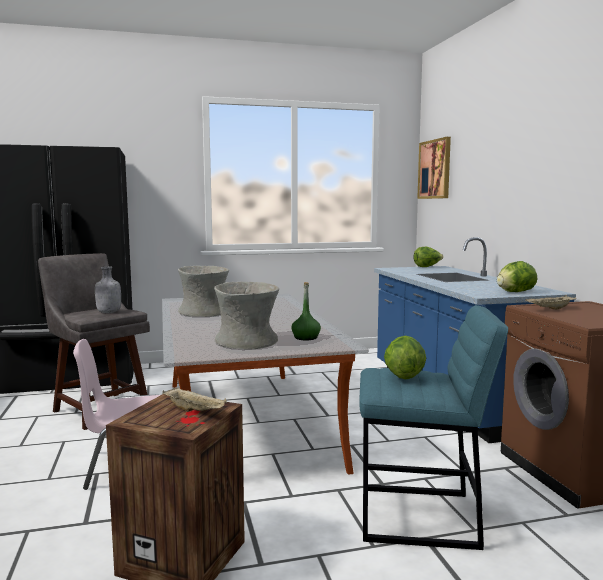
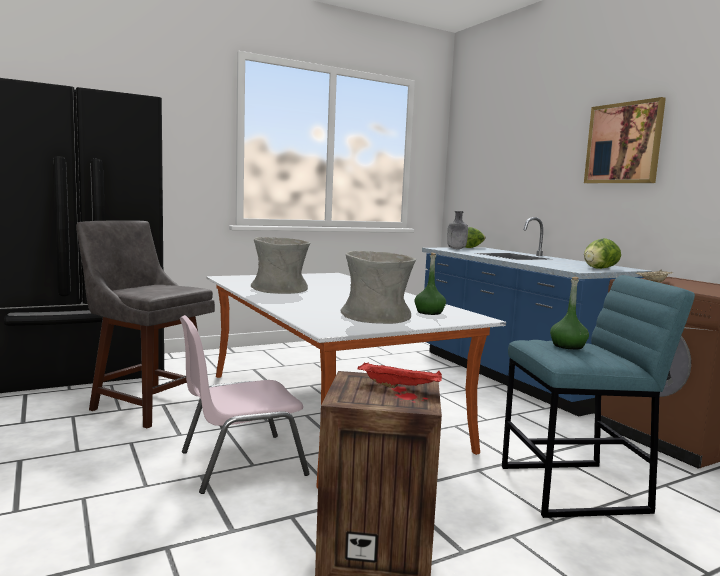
camera: 15 degrees left, 0 degrees up
grey bottle [95,266,121,313] -> grey bottle moved to [447,211,468,249]
beige tray [162,388,227,412] -> red tray [358,362,442,388]
lettuce [384,335,426,379] -> green bottle [550,277,589,350]
picture [417,137,451,199] -> picture moved to [584,97,666,183]

